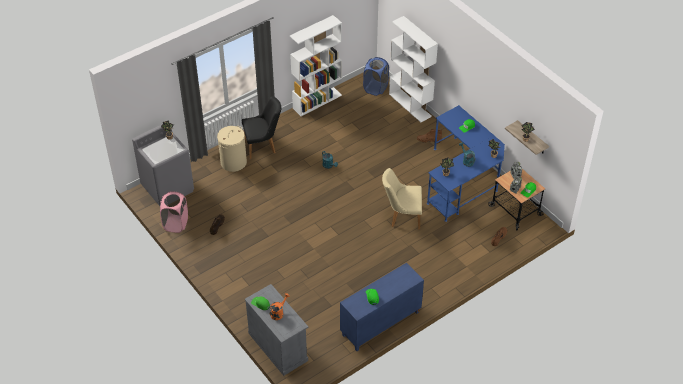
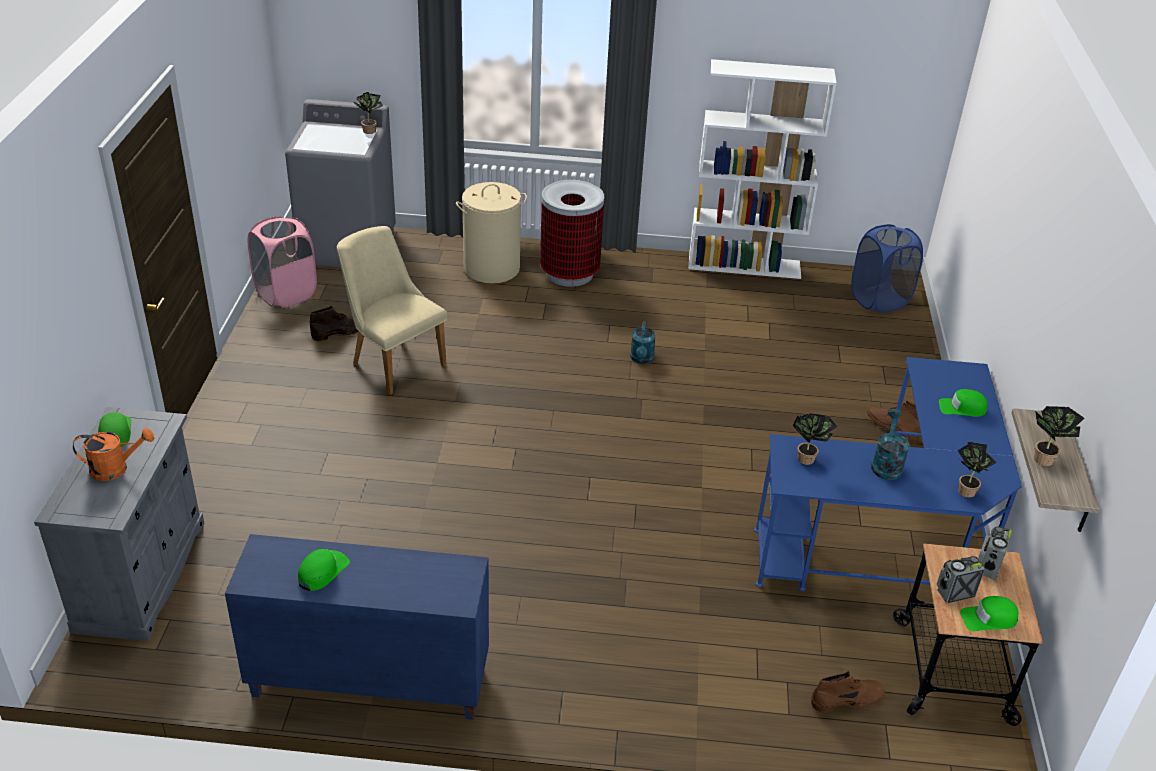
camera: 40 degrees right, 10 degrees down
black chair [242,96,281,159] -> trash can [540,180,604,287]
beige chair [382,168,422,229] -> beige chair moved to [337,226,447,395]
white bookcase [389,16,438,122] -> none

